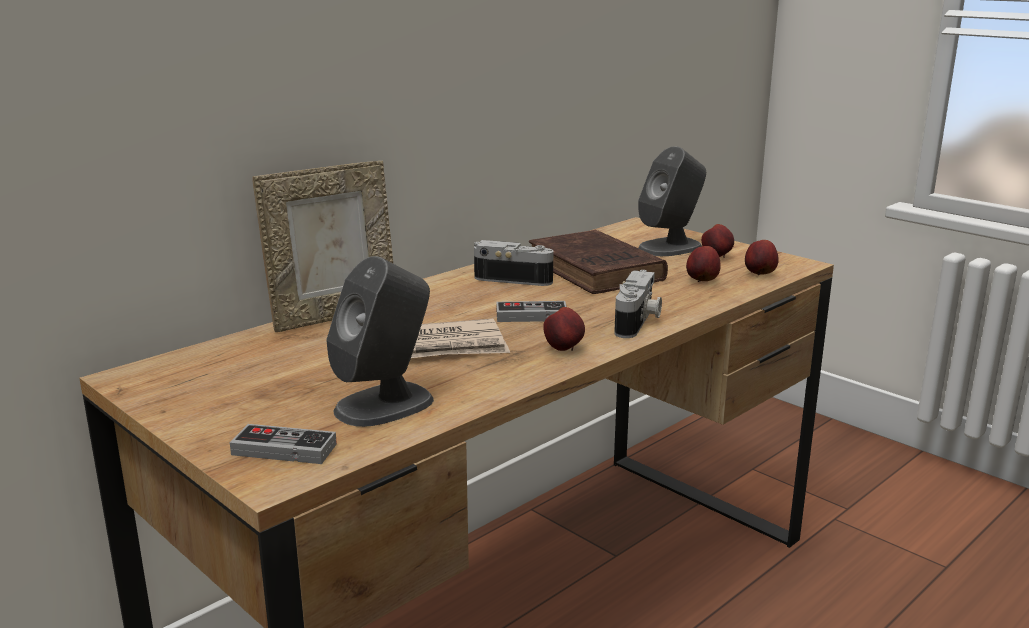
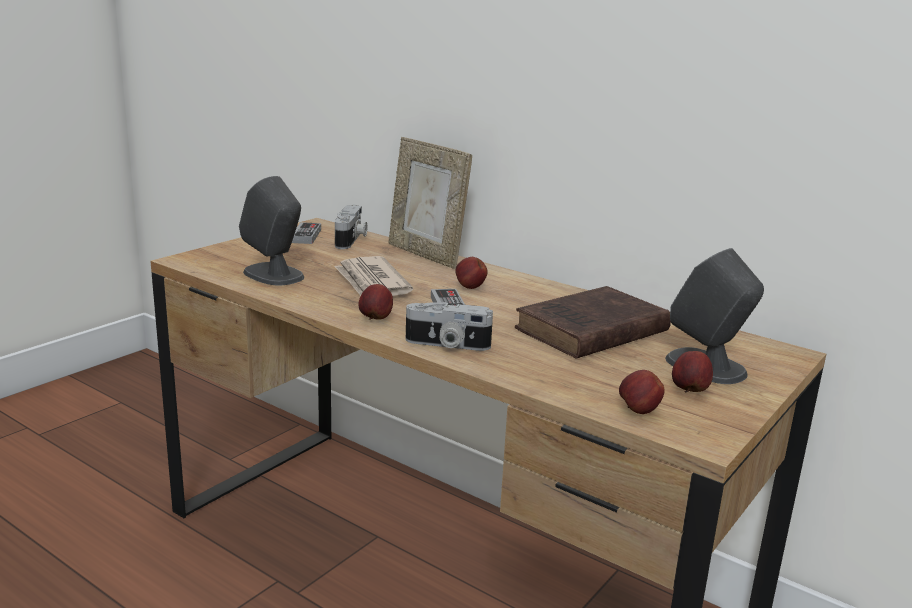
camera: 80 degrees right, 0 degrees up
game controller [230,424,337,464] -> game controller moved to [292,222,321,244]
camera [474,240,553,286] -> camera moved to [335,205,367,249]
apple [686,246,721,282] -> apple moved to [455,257,488,289]

